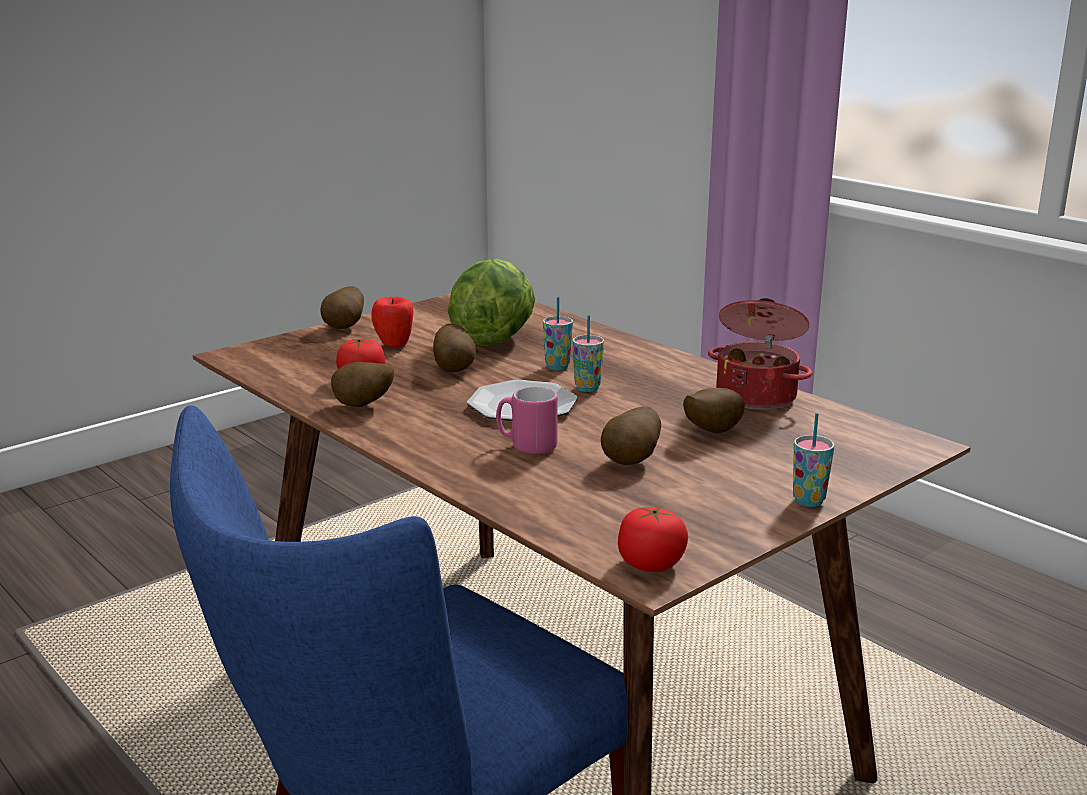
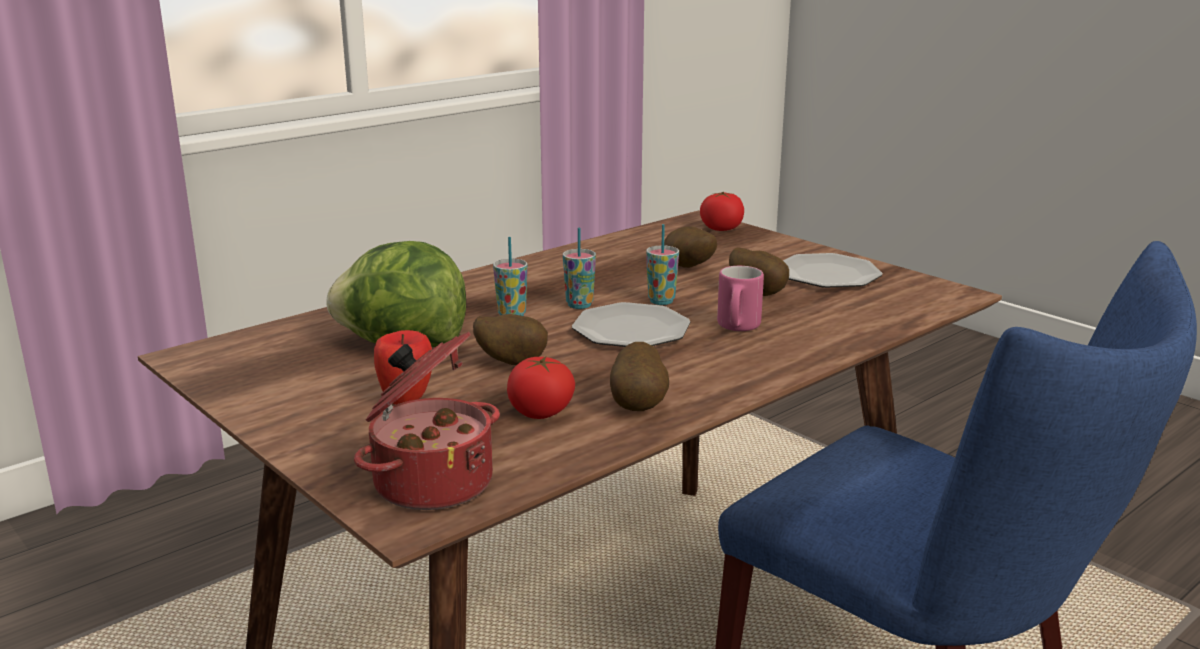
camera: 90 degrees left, 0 degrees up
potato [320,286,364,329] -> none
tomato [618,506,688,572] -> tomato moved to [700,192,744,231]
cooking pot [708,298,813,410] -> cooking pot moved to [354,332,500,510]
cup [793,413,834,507] -> cup moved to [646,224,679,305]
none -> plate [783,253,882,288]

